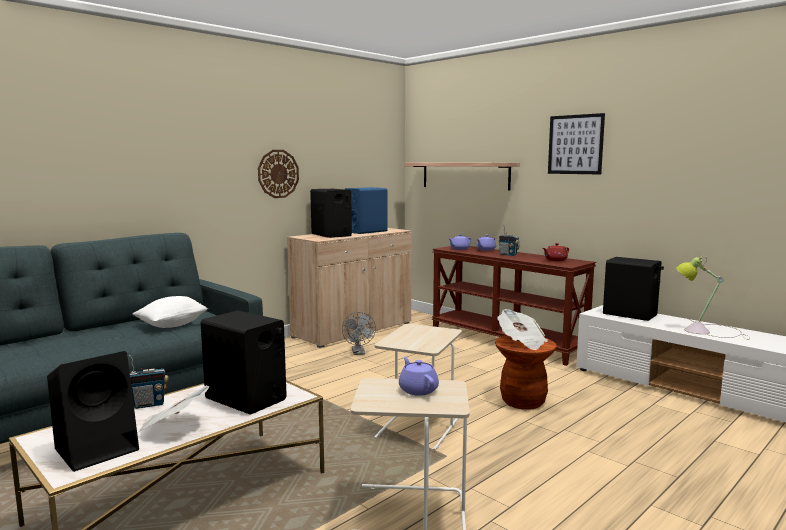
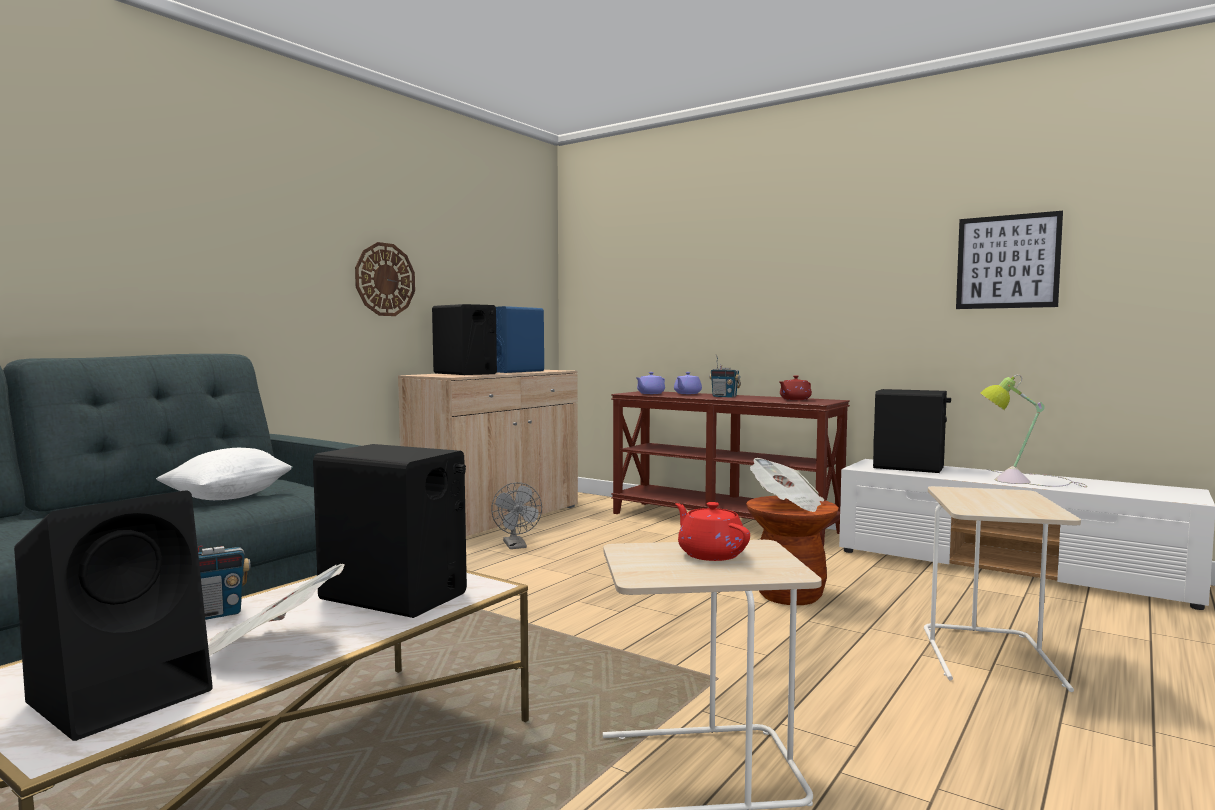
camera: 10 degrees left, 5 degrees down
beige side table [373,324,462,451] -> beige side table moved to [924,486,1081,692]
purple teapot [399,357,439,396] -> red teapot [675,502,750,561]
shelf [404,163,520,191] -> none
picture [548,113,605,174] -> picture moved to [956,211,1063,309]

